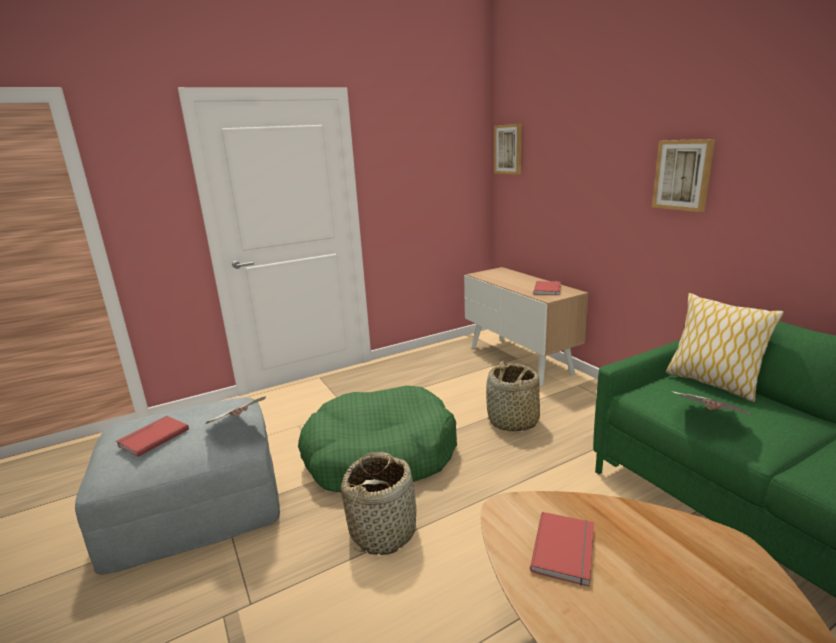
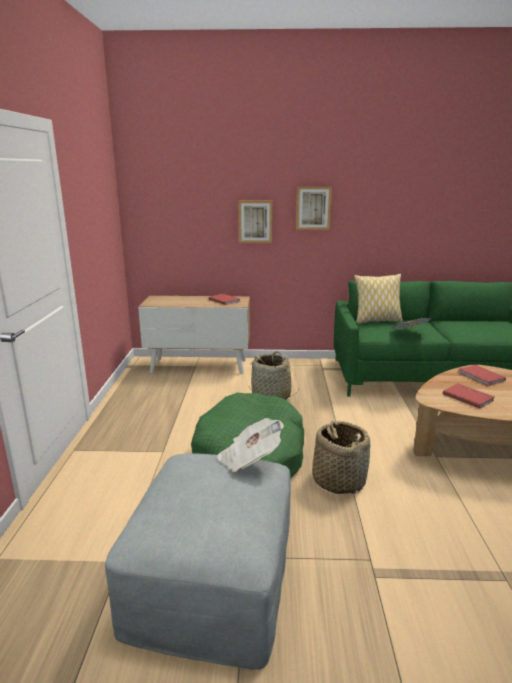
camera: 60 degrees left, 0 degrees up
red book [116,416,189,457] -> red book moved to [458,365,506,386]
picture [494,124,522,175] -> picture moved to [238,201,272,243]

